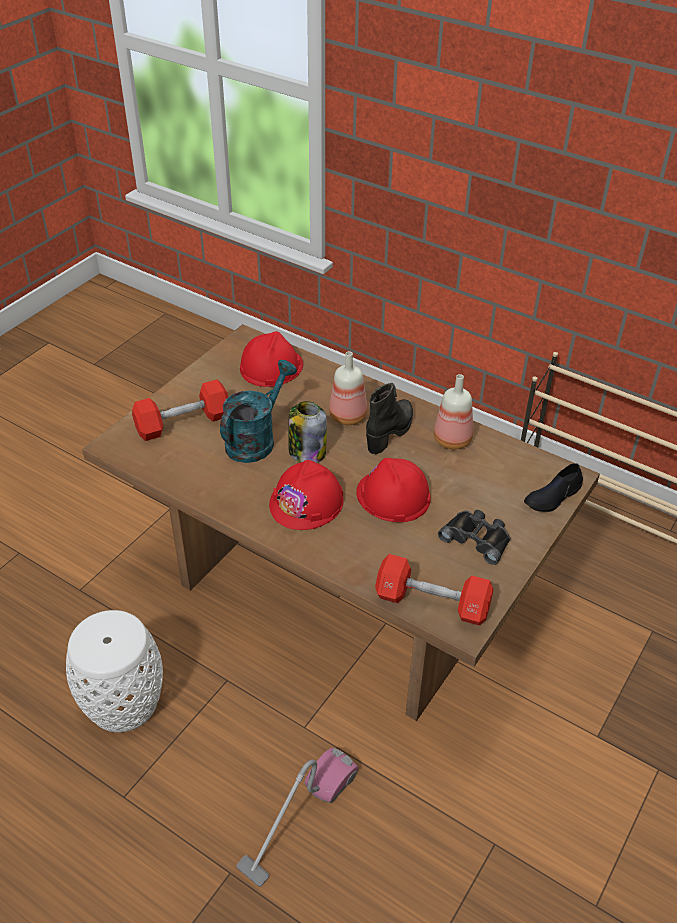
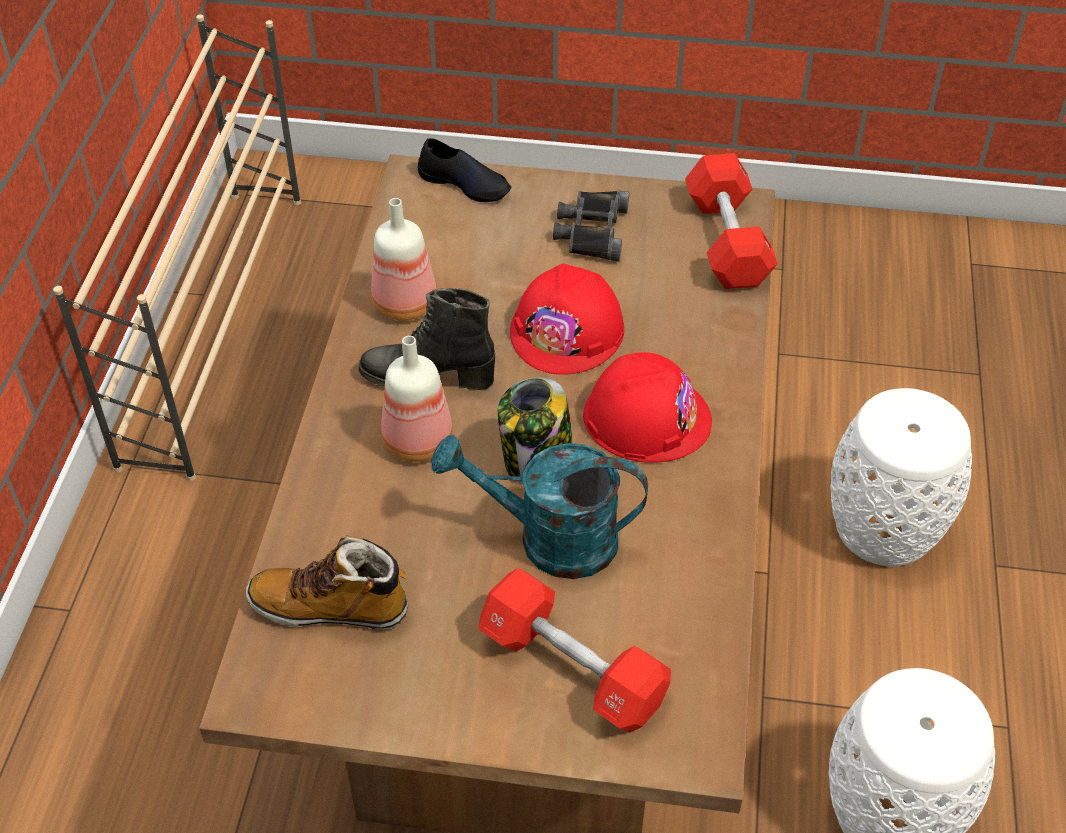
camera: 115 degrees left, 5 degrees up
vacuum cleaner [236,748,358,887] -> white stool [830,388,972,566]
red hard hat [240,331,303,387] -> boot [246,535,409,630]

